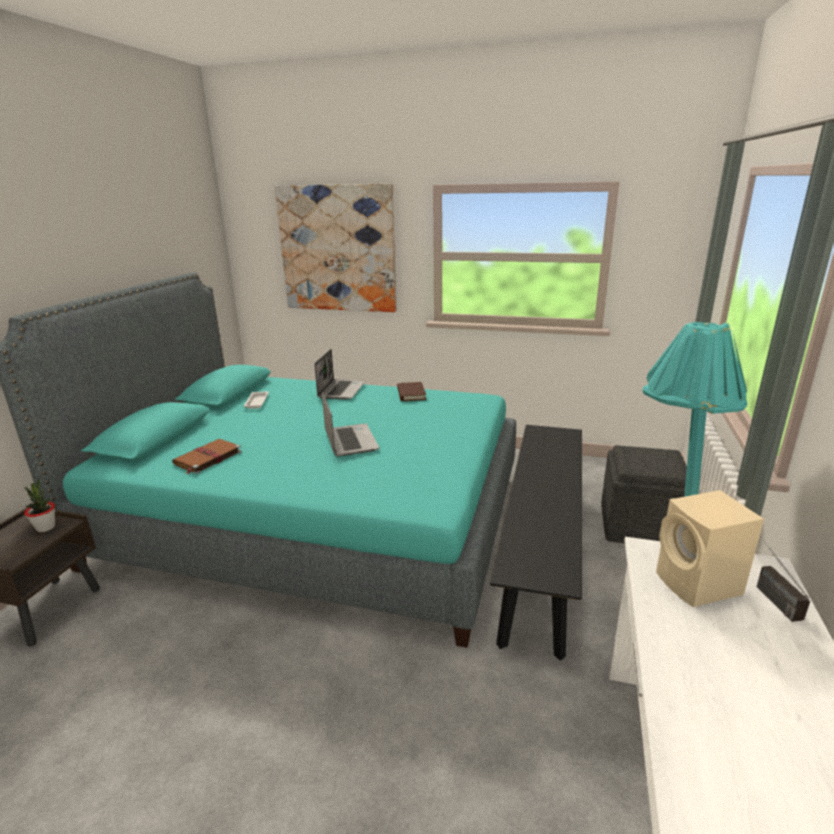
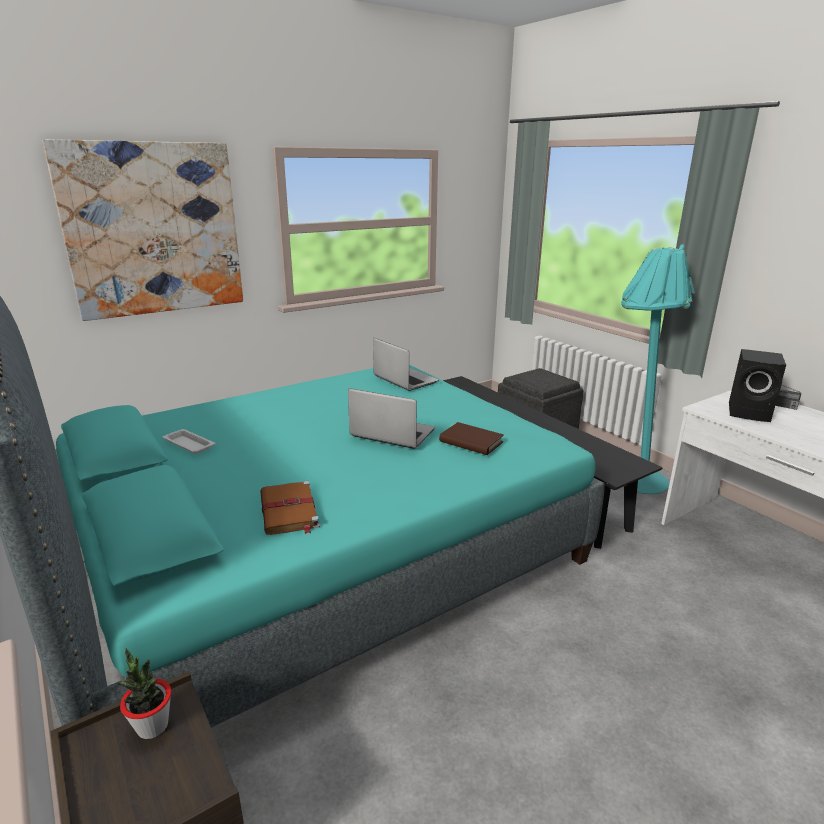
camera: 50 degrees left, 0 degrees up
laptop [314,349,365,400] -> laptop moved to [373,338,439,391]
brown book [397,382,426,401] -> brown book moved to [439,422,504,455]
beige speaker [656,490,764,607] -> black speaker [729,349,786,422]

